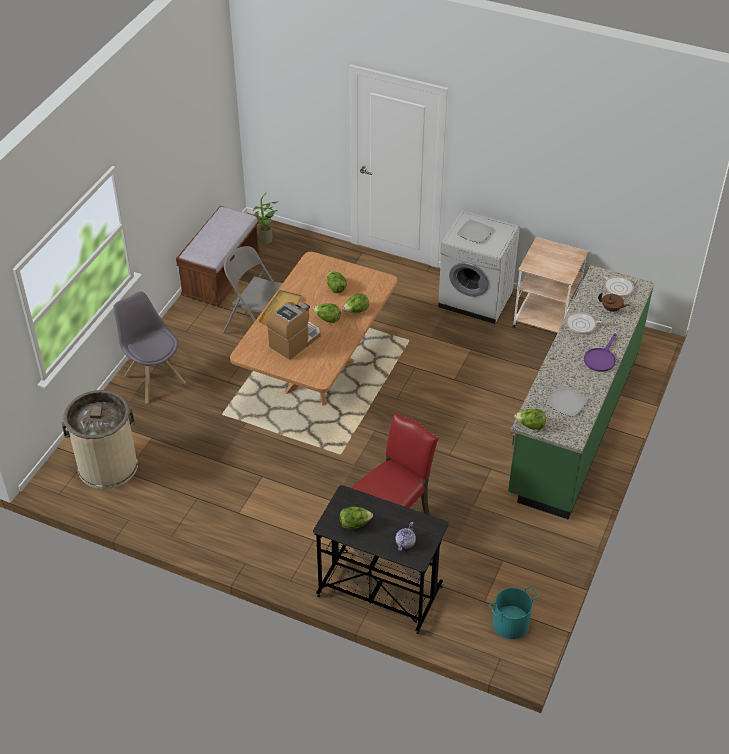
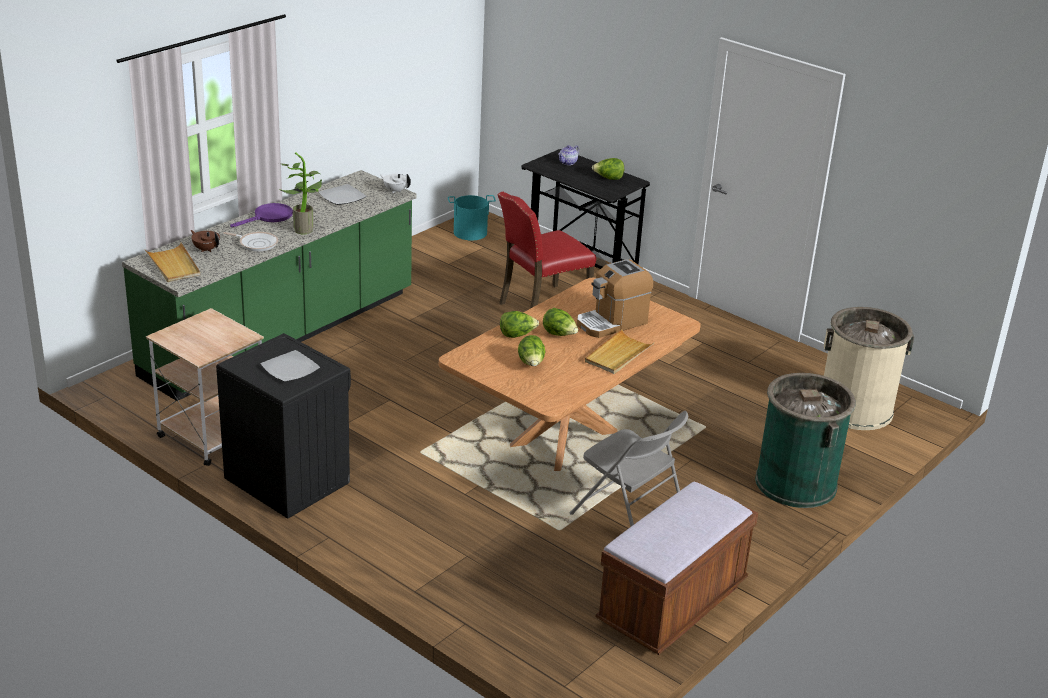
camera: 165 degrees left, 15 degrees down
grey chair [113,291,186,404] -> green trash can [755,373,856,508]
potted plant [252,193,279,244] -> potted plant moved to [279,152,322,234]
white washing machine [438,210,520,324] -> black washing machine [216,333,351,519]
lettuce [515,409,546,430] -> white teapot [380,174,411,193]
frying pan [595,271,634,297] -> beige tray [145,243,200,282]

